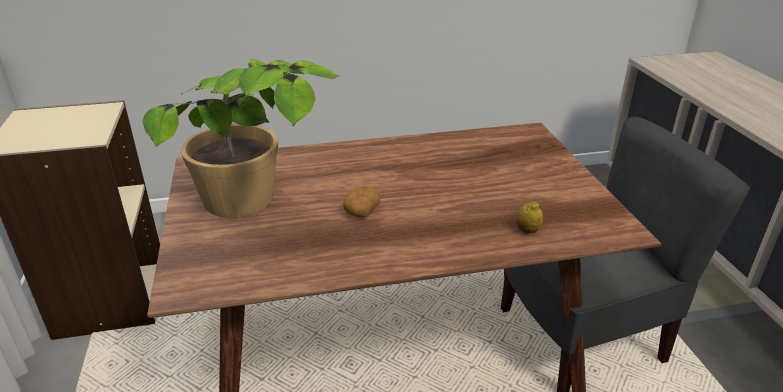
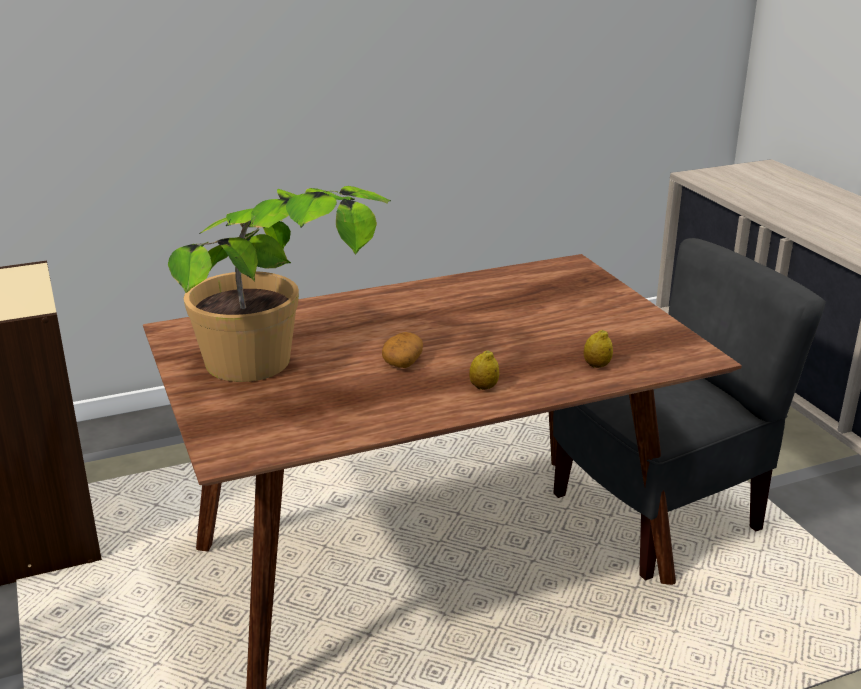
camera: 10 degrees left, 5 degrees down
none -> lemon [469,350,499,390]

